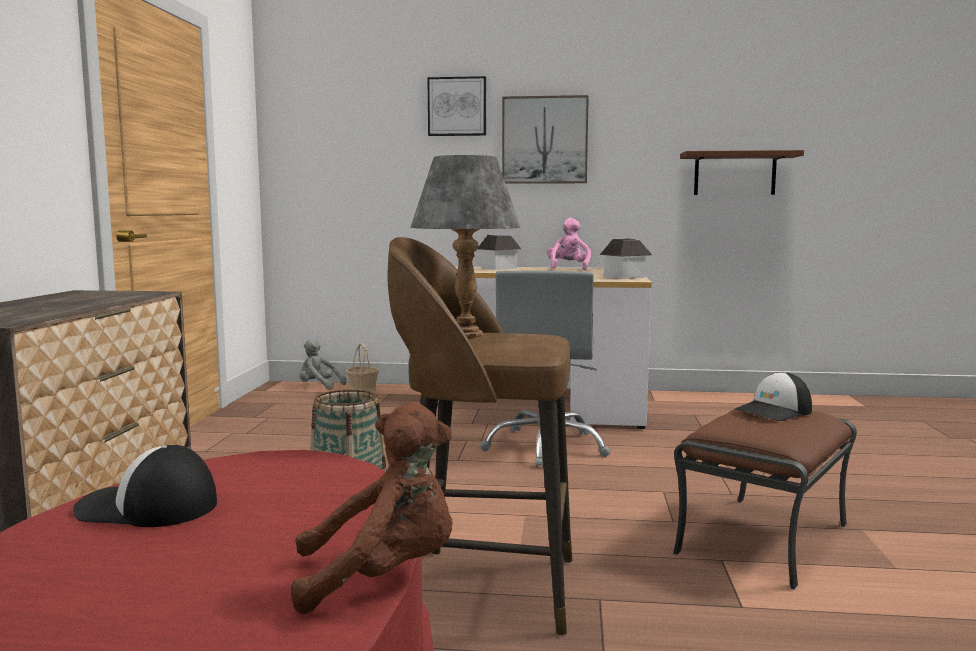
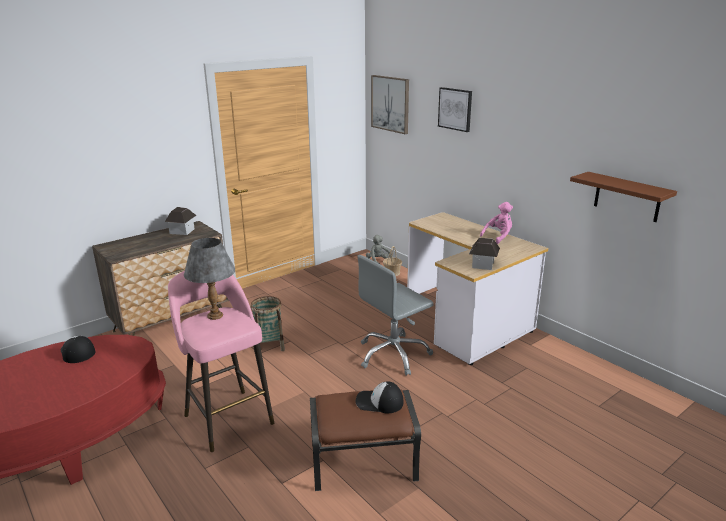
camera: 45 degrees right, 15 degrees up
brown plush toy [291,402,453,614] -> none
brown stool [387,237,572,636] -> pink stool [168,271,274,452]
toy house [478,235,522,270] -> toy house moved to [165,207,196,235]
picture [502,95,589,184] -> picture moved to [371,75,409,134]

